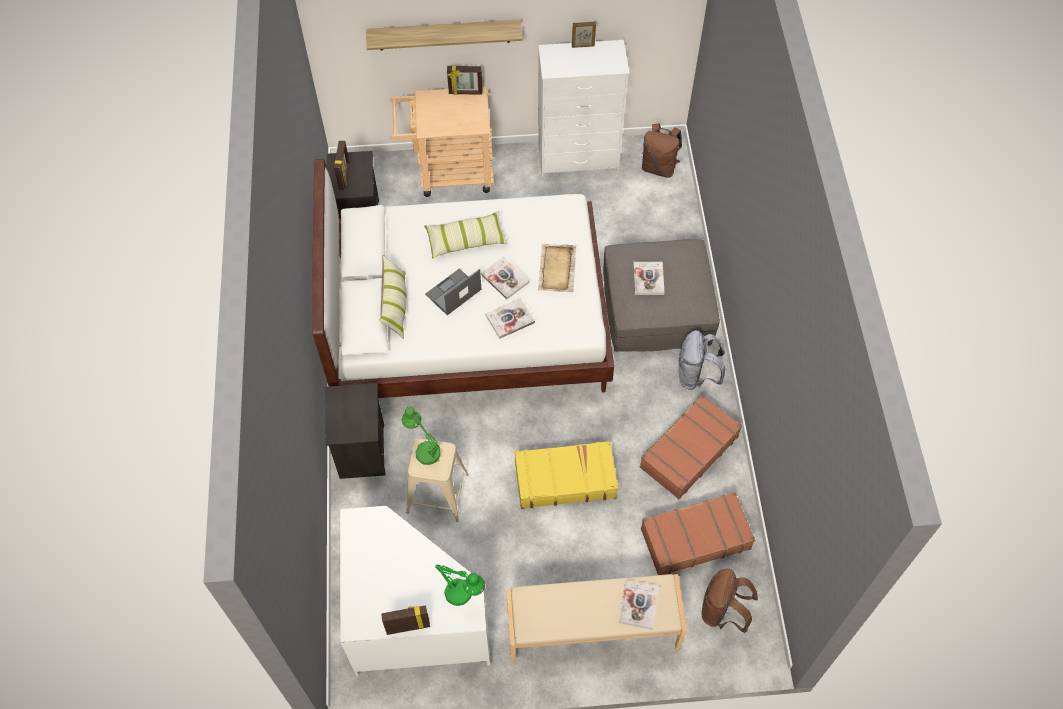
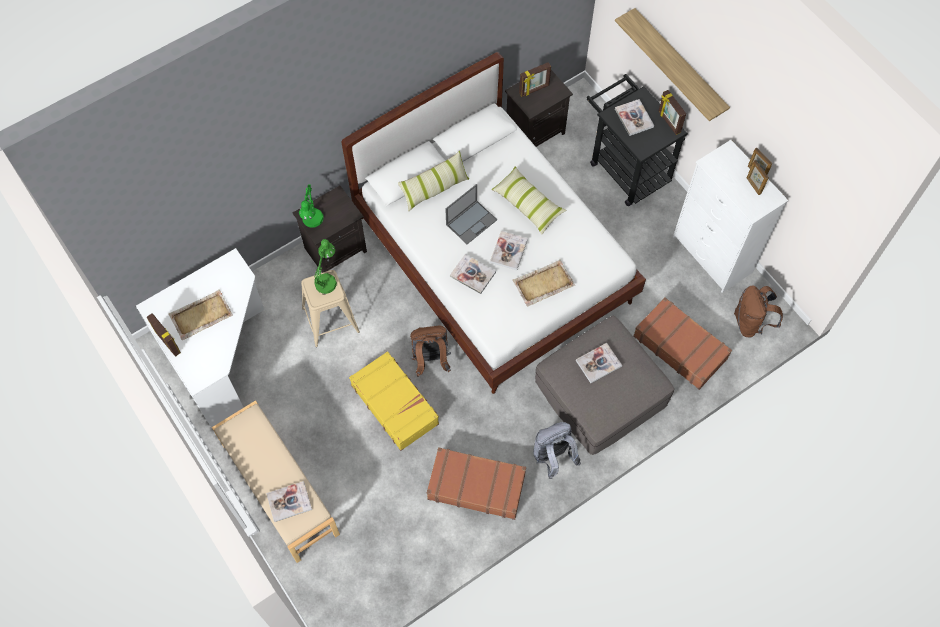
camera: 60 degrees right, 5 degrees up
beige cart [390,86,494,197] -> black cart [586,74,688,206]
laptop [425,268,481,315] -> laptop turned 120 degrees clockwise [445,184,497,244]
green table lamp [435,565,485,606] -> green table lamp moved to [299,184,323,228]
brown suitcase [641,492,755,575] -> brown suitcase moved to [633,297,732,390]
brown backpack [702,569,758,633] -> brown backpack moved to [410,326,451,377]
none -> beige tray [169,289,233,340]
none -> book [615,99,654,136]
none -> picture frame [747,160,768,195]

